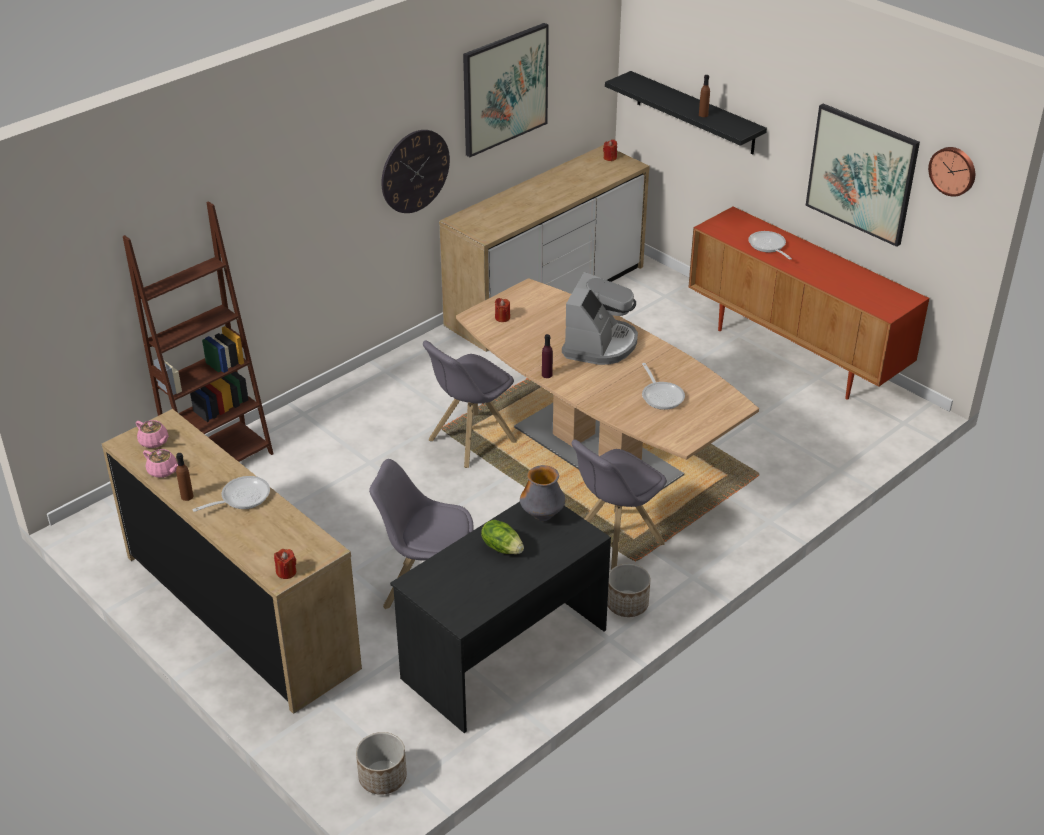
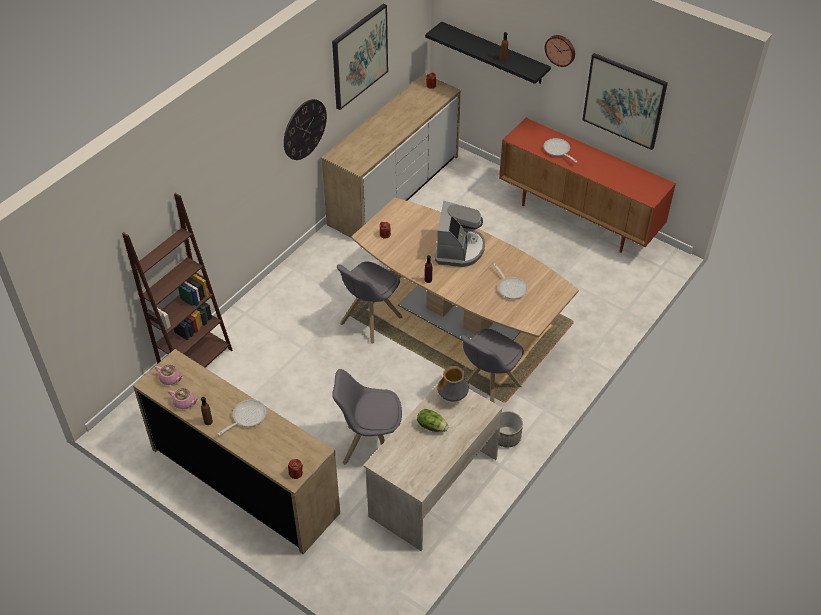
camera: 10 degrees left, 10 degrees up
planter [356,732,407,795] -> none
black desk [390,502,611,733] -> beige desk [363,384,502,551]
wall clock [928,147,975,197] -> wall clock moved to [545,35,575,67]

